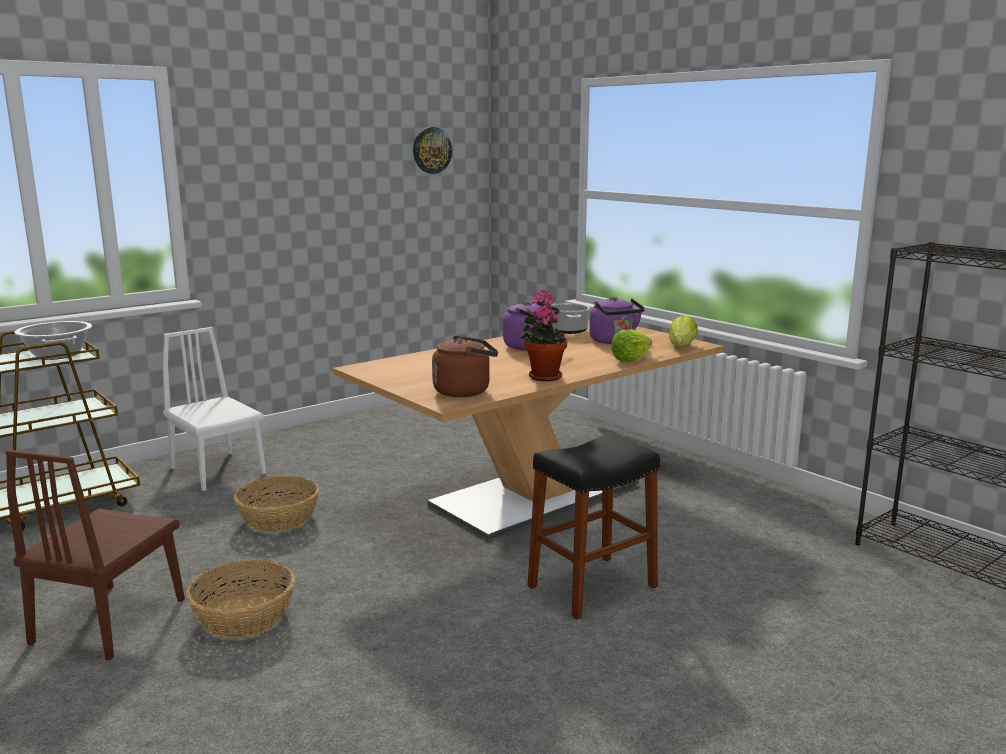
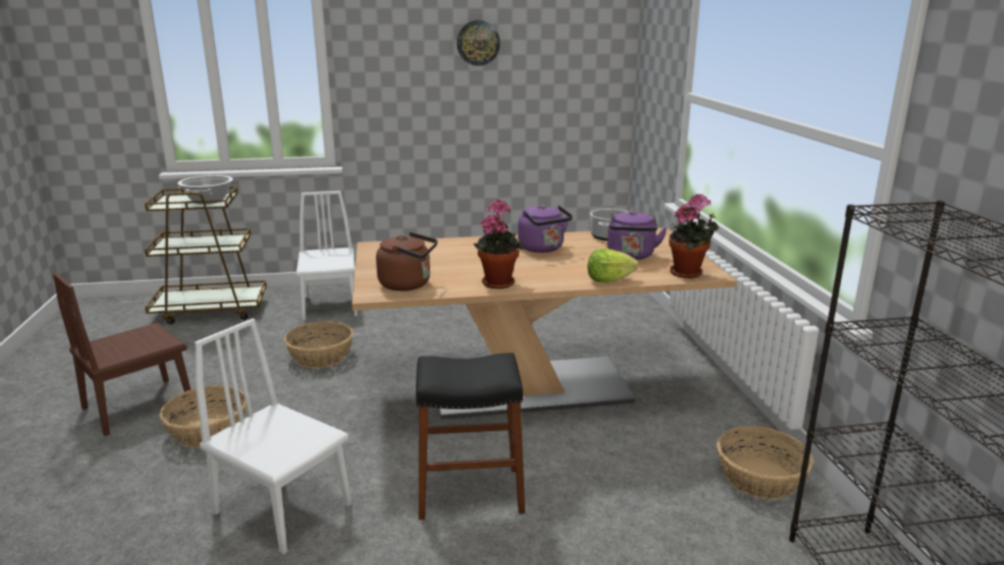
camera: 30 degrees right, 5 degrees up
wall clock [413,127,452,174] -> wall clock moved to [457,20,500,66]
lettuce [669,315,698,347] -> potted plant [669,194,719,278]
none -> white chair [195,318,351,554]
none -> basket [717,426,814,500]

